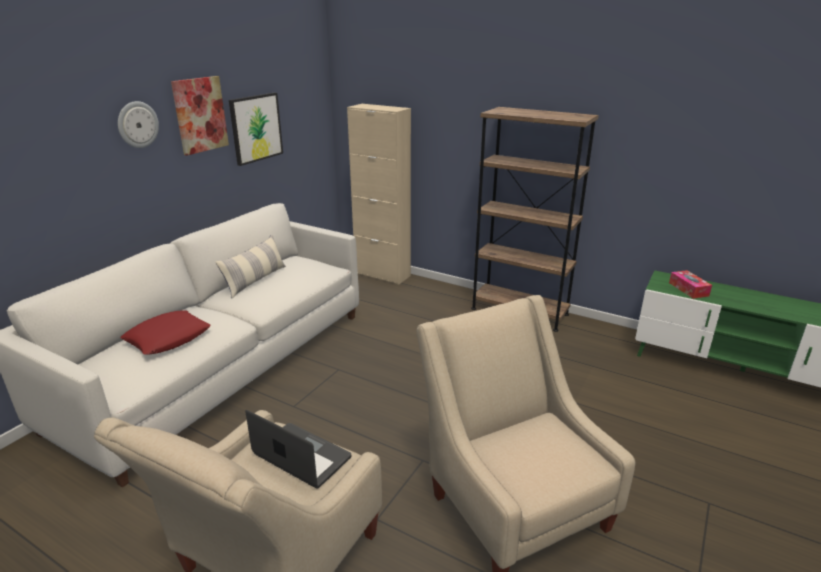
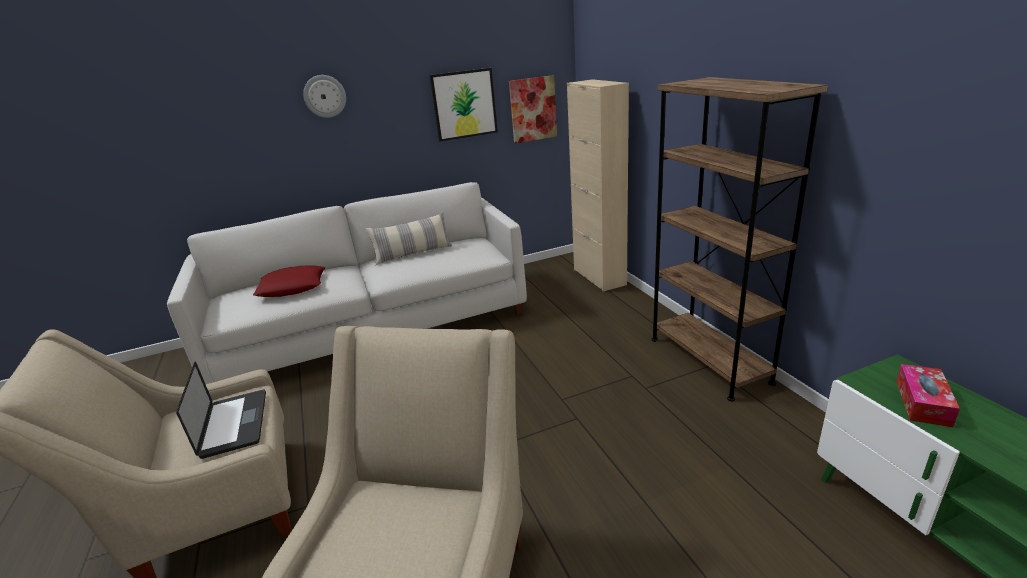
camera: 40 degrees right, 0 degrees up
picture [171,76,229,156] -> picture moved to [509,75,557,143]

